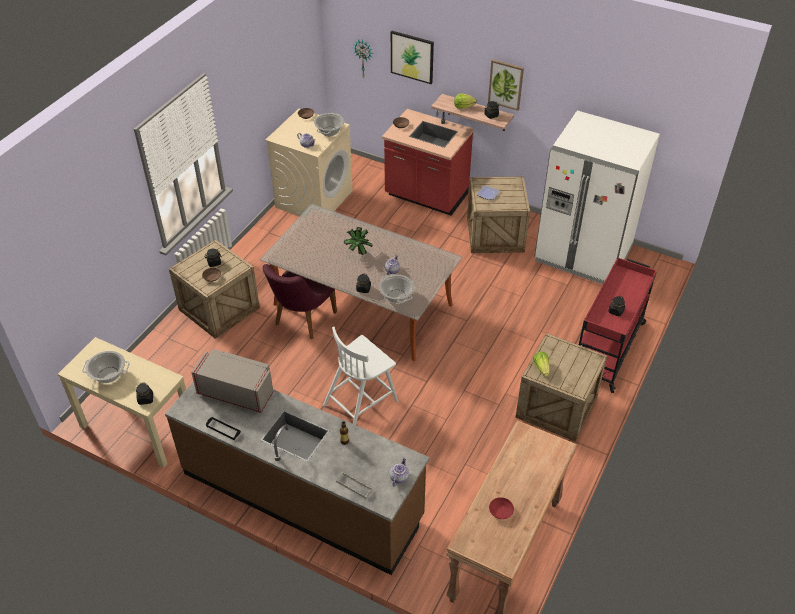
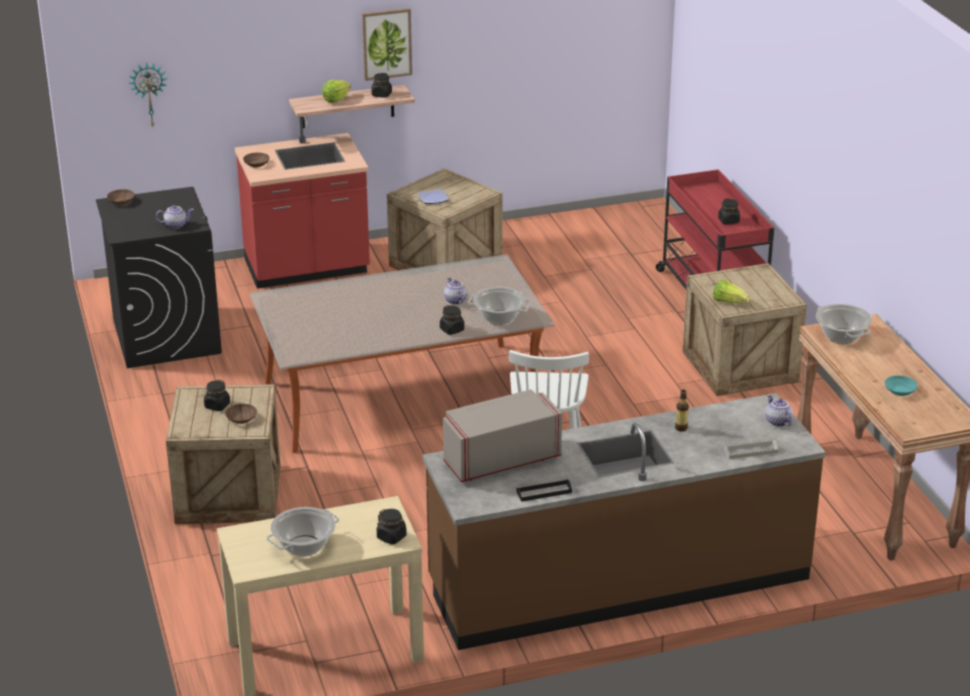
camera: 45 degrees left, 15 degrees down
purple chair [263,264,337,339] -> none
beige washing machine [265,109,353,216] -> black washing machine [96,187,222,368]
cooking pot [314,113,344,136] -> cooking pot moved to [816,304,872,344]
potted plant [344,227,372,255] -> none
picture [391,31,434,84] -> none
red bowl [489,497,514,519] -> turquoise bowl [885,376,918,396]
white fridge [534,111,660,284] -> none

